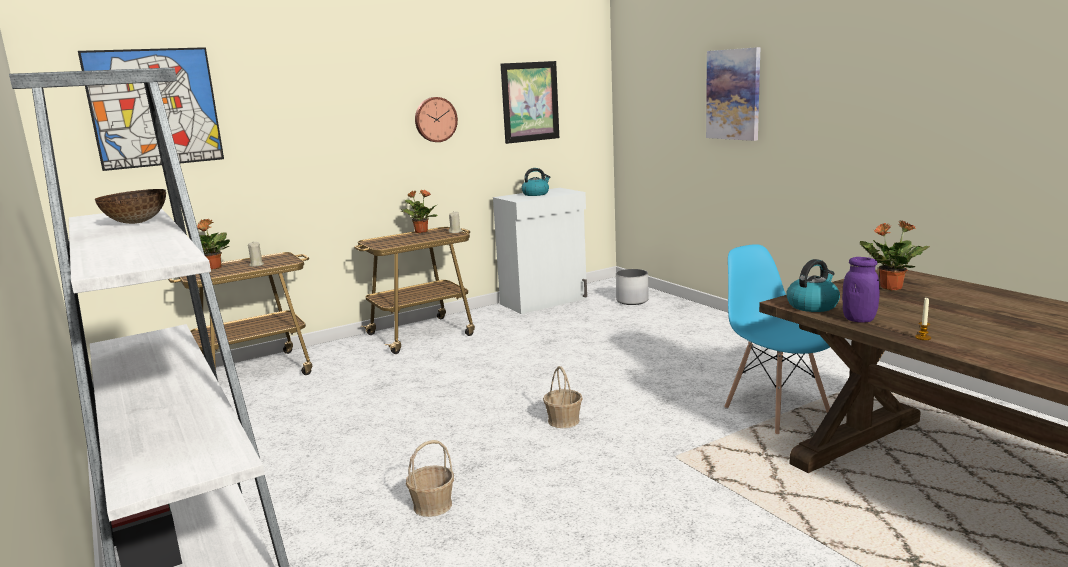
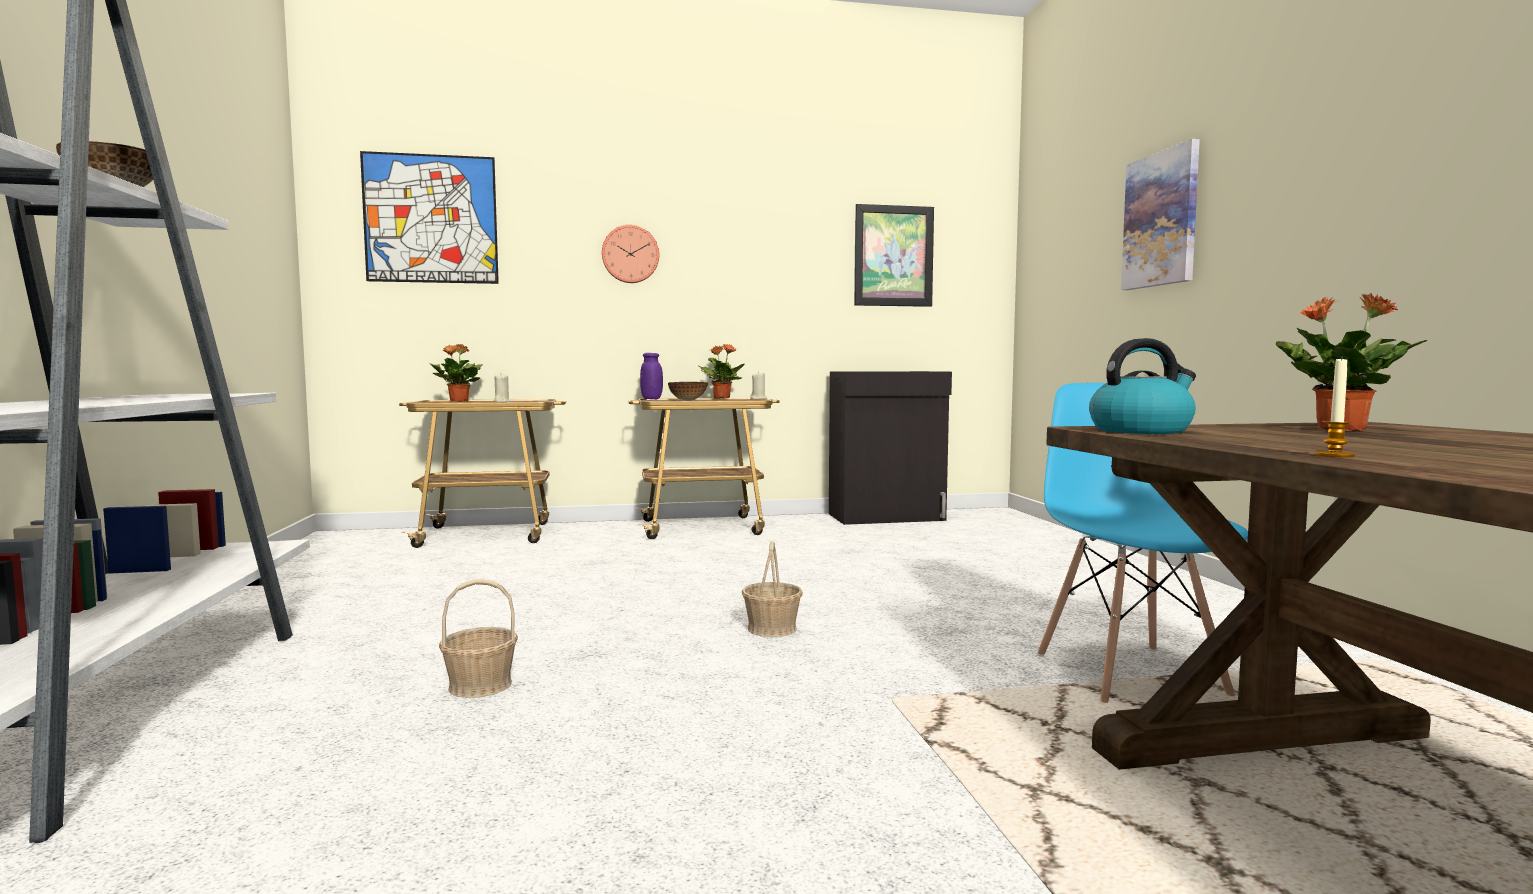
camera: 20 degrees right, 10 degrees down
wall clock [415,97,458,142] -> wall clock moved to [602,225,659,283]
white cabinet [493,188,587,314] -> black cabinet [829,371,952,525]
kettle [521,168,550,196] -> none
white planter [616,269,649,305] -> none
purple jar [842,257,880,323] -> purple jar moved to [640,353,663,399]
none -> bowl [668,382,708,401]

